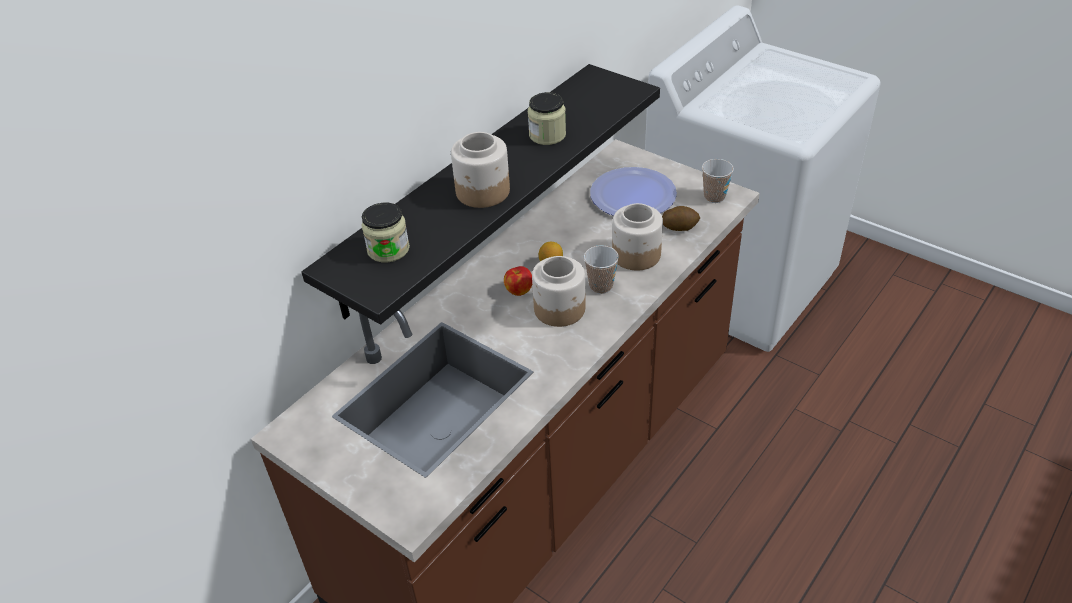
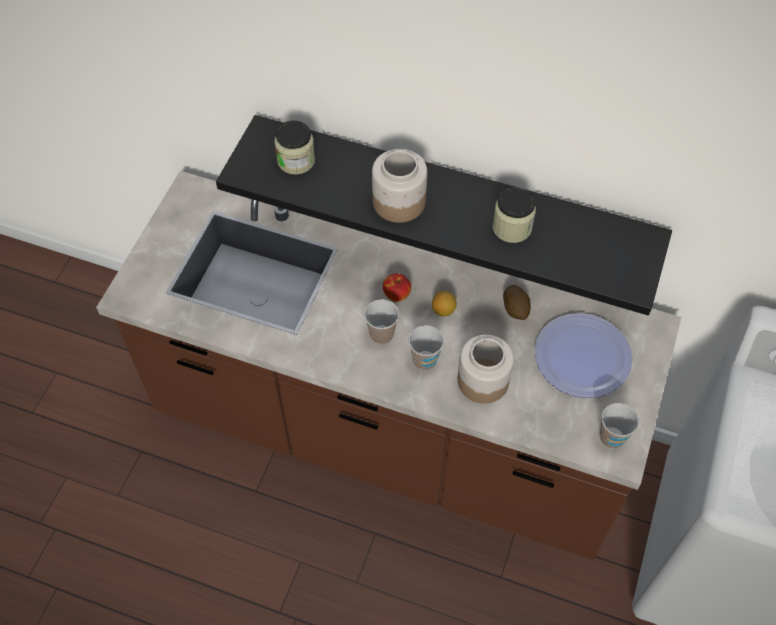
camera: 70 degrees right, 15 degrees up
jar [532,256,585,327] -> cup [364,299,399,344]
potato [662,206,700,231] -> potato moved to [503,285,531,320]

